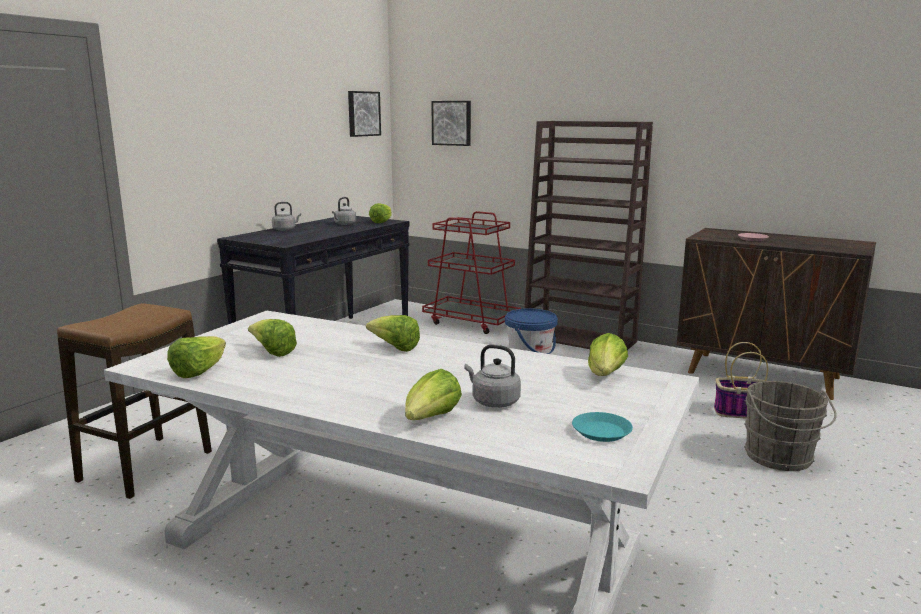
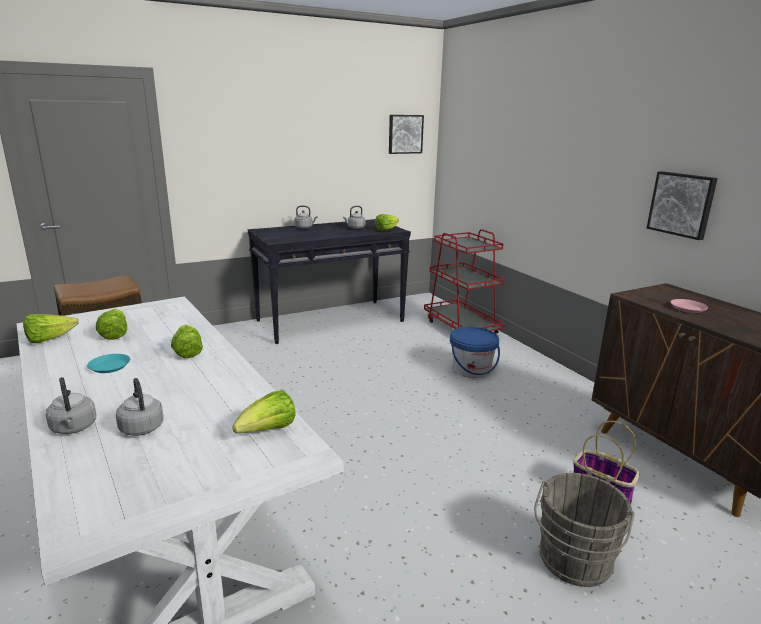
camera: 30 degrees right, 5 degrees up
lettuce [405,369,462,420] -> grey kettle [46,377,96,434]
picture [431,101,471,146] -> picture moved to [647,171,718,240]
brown bookcase [524,121,653,350] -> none
turquoise plate [572,412,633,442] -> turquoise plate moved to [87,354,130,373]

